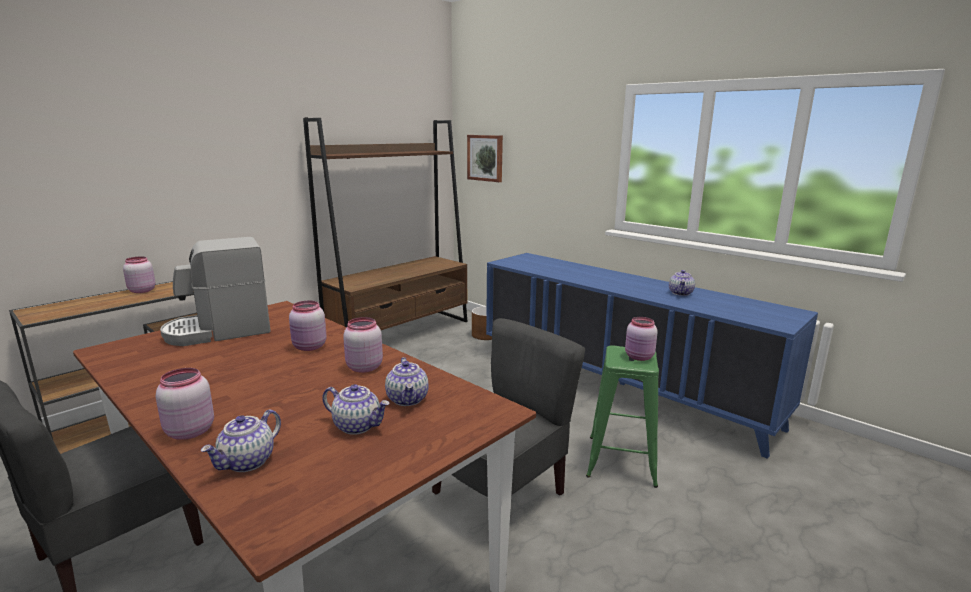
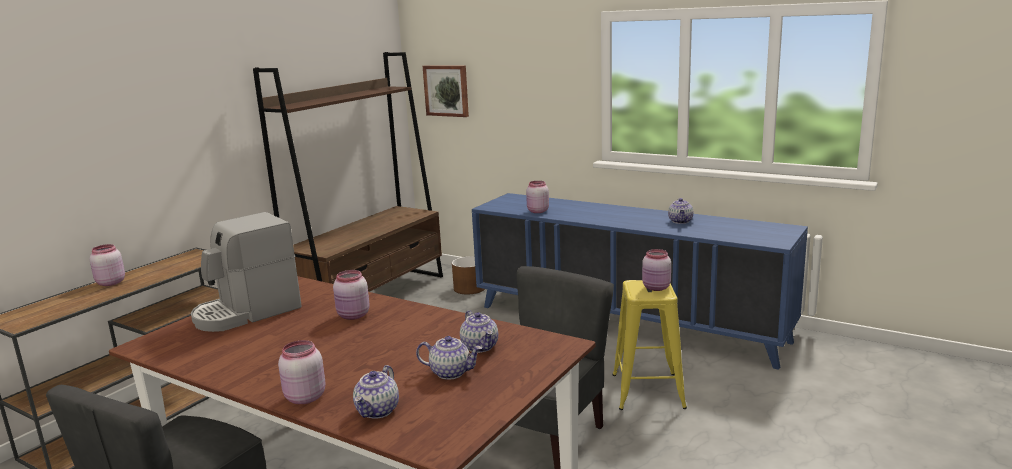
camera: 10 degrees left, 0 degrees up
pink jar [343,317,383,373] -> pink jar moved to [526,181,549,213]
green stool [586,345,659,488] -> yellow stool [612,280,687,410]

